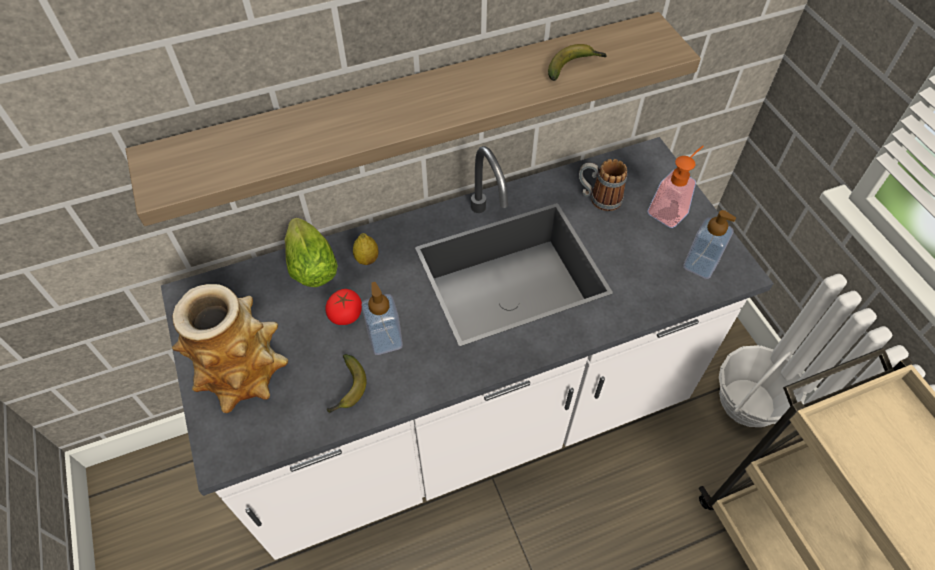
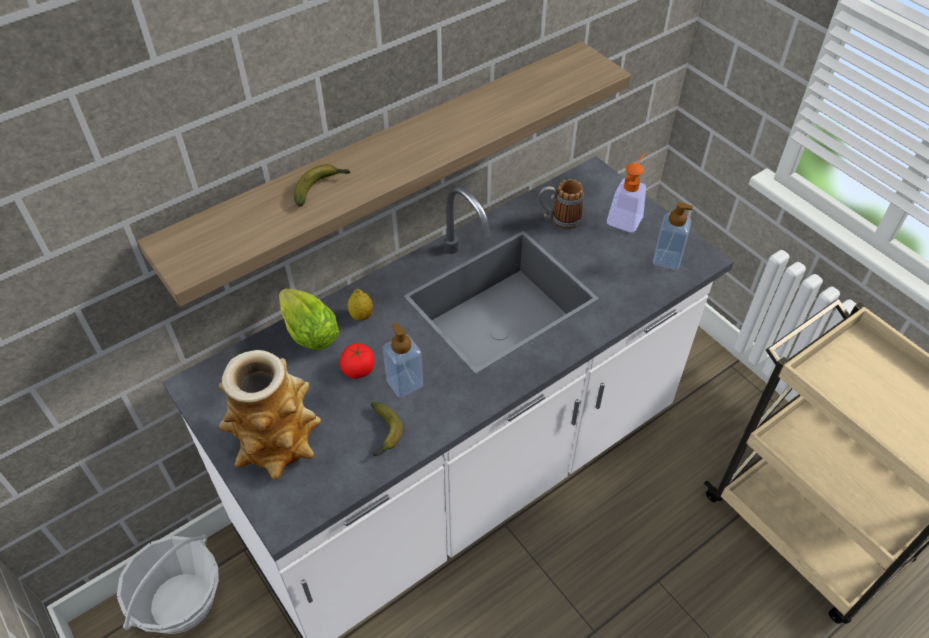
camera: 15 degrees left, 5 degrees down
banana [548,44,607,81] -> banana moved to [294,164,350,207]
basket [719,345,807,427] -> basket moved to [117,535,219,634]

